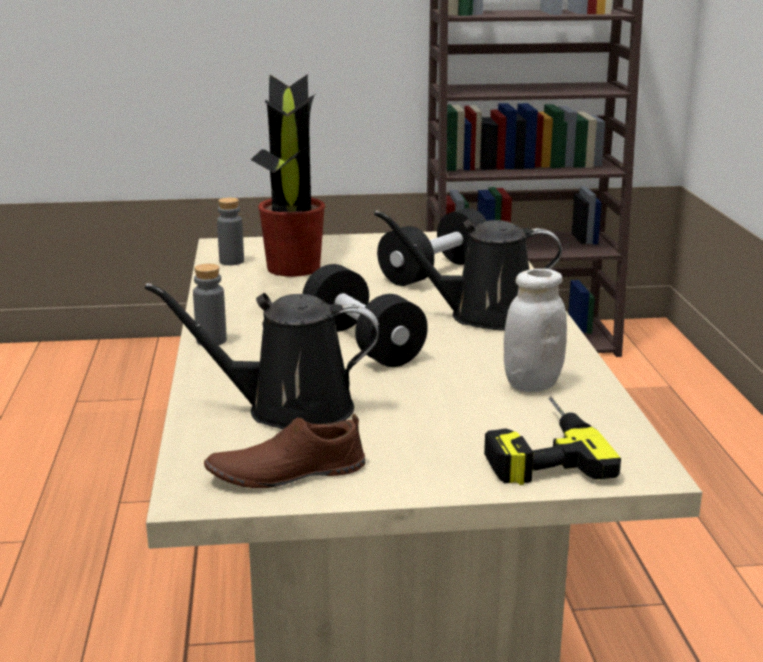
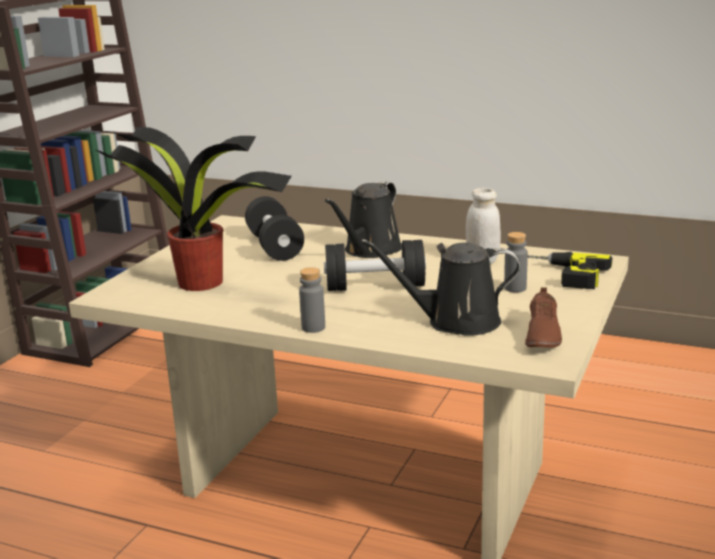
camera: 60 degrees left, 0 degrees up
black watering can [145,283,380,429] -> black watering can turned 60 degrees clockwise [361,239,520,336]
grey bottle [217,198,244,265] -> grey bottle moved to [504,232,528,292]

